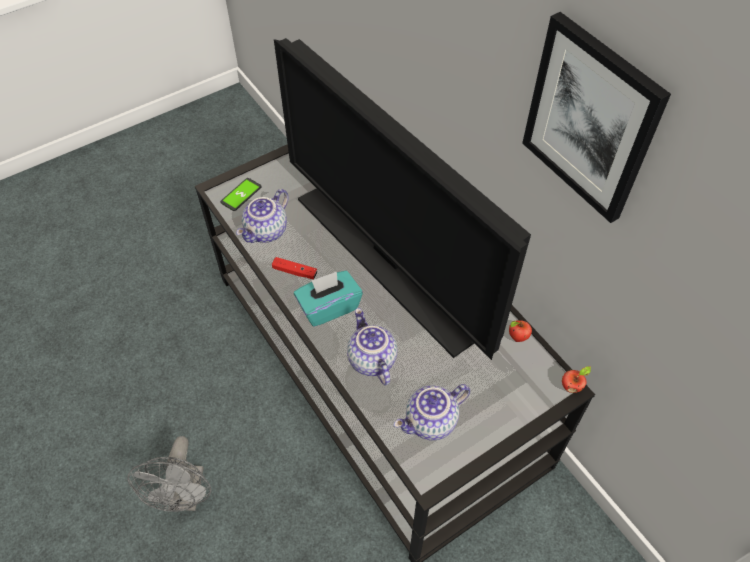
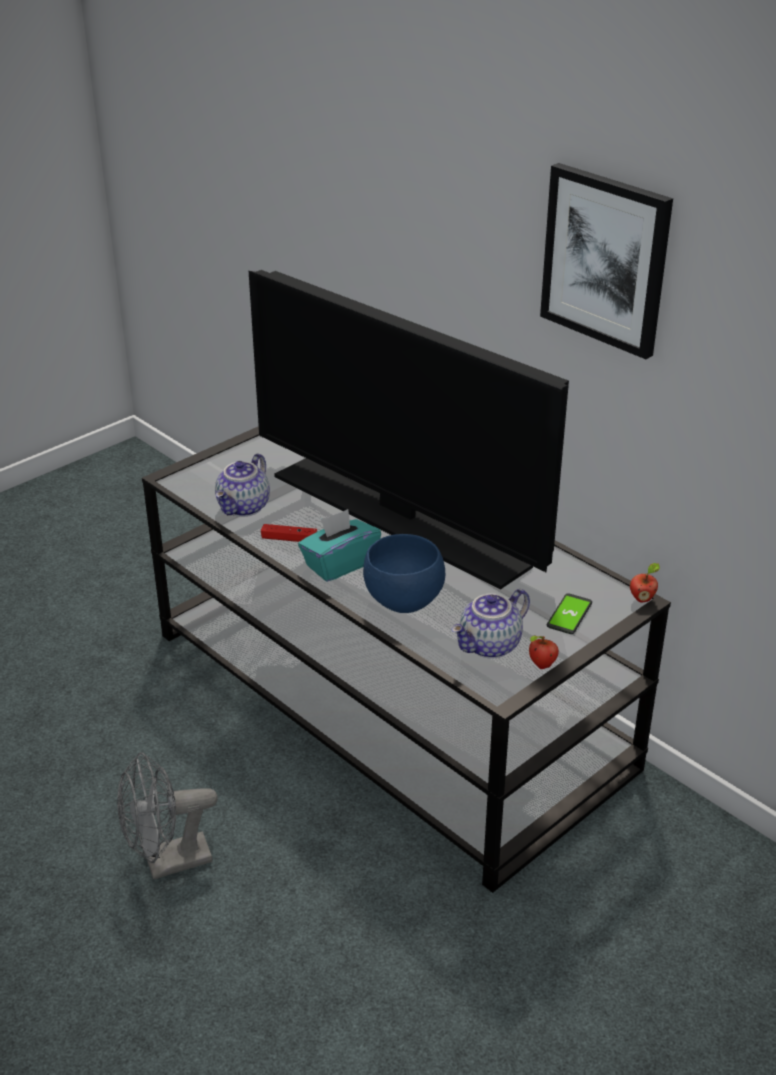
camera: 10 degrees left, 20 degrees down
grey fan [128,436,211,512] -> grey fan turned 75 degrees clockwise [117,752,218,880]
phone [221,178,262,211] -> phone moved to [547,593,592,634]
teapot [347,308,398,385] -> blue bowl [363,534,445,613]
apple [509,320,532,342] -> apple moved to [529,635,559,669]

